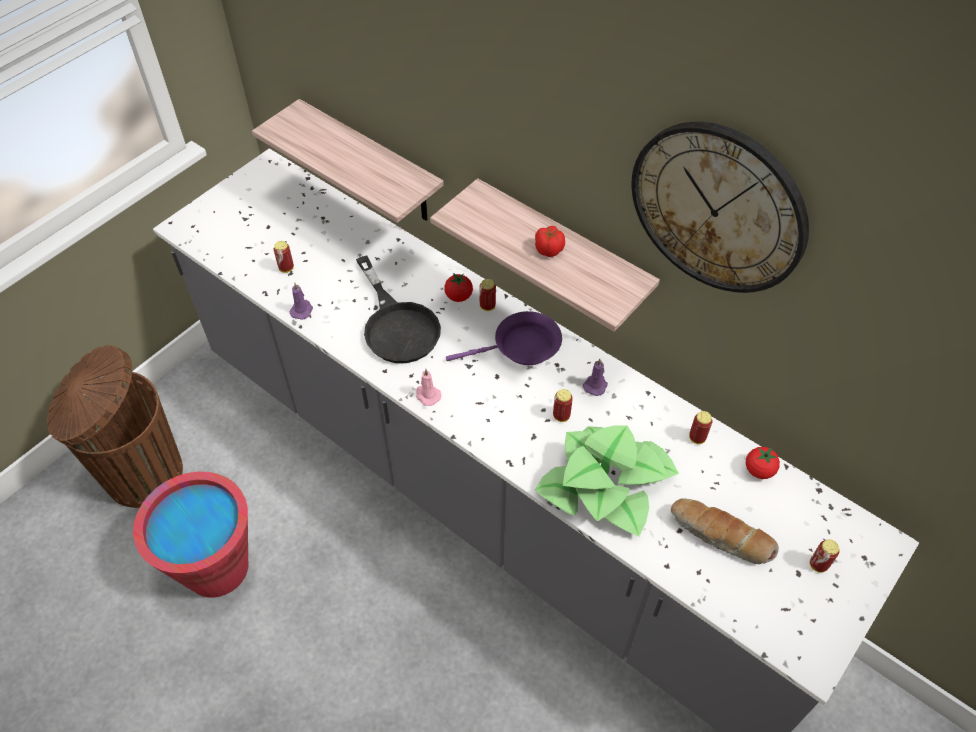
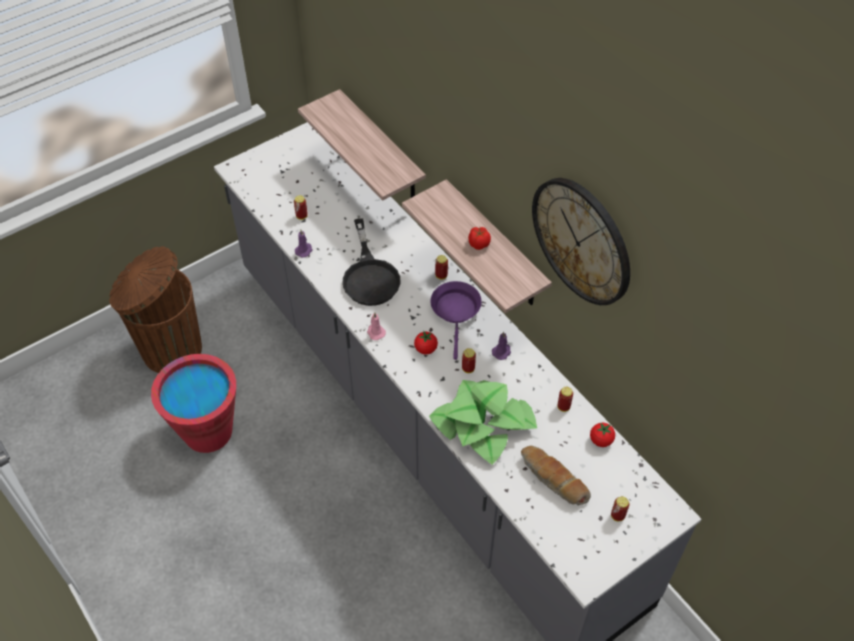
camera: 15 degrees right, 0 degrees up
tomato [444,273,473,302] -> tomato moved to [414,331,438,354]
purple frying pan [446,311,562,365] -> purple frying pan turned 90 degrees counterclockwise [430,281,482,360]

